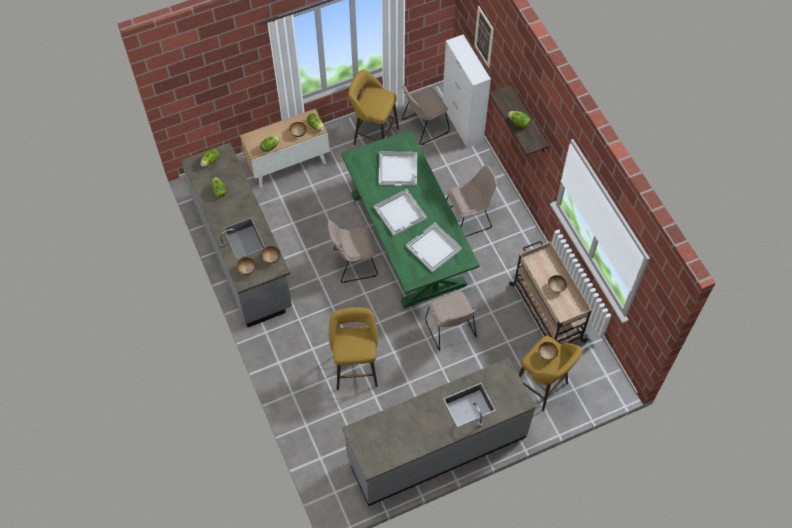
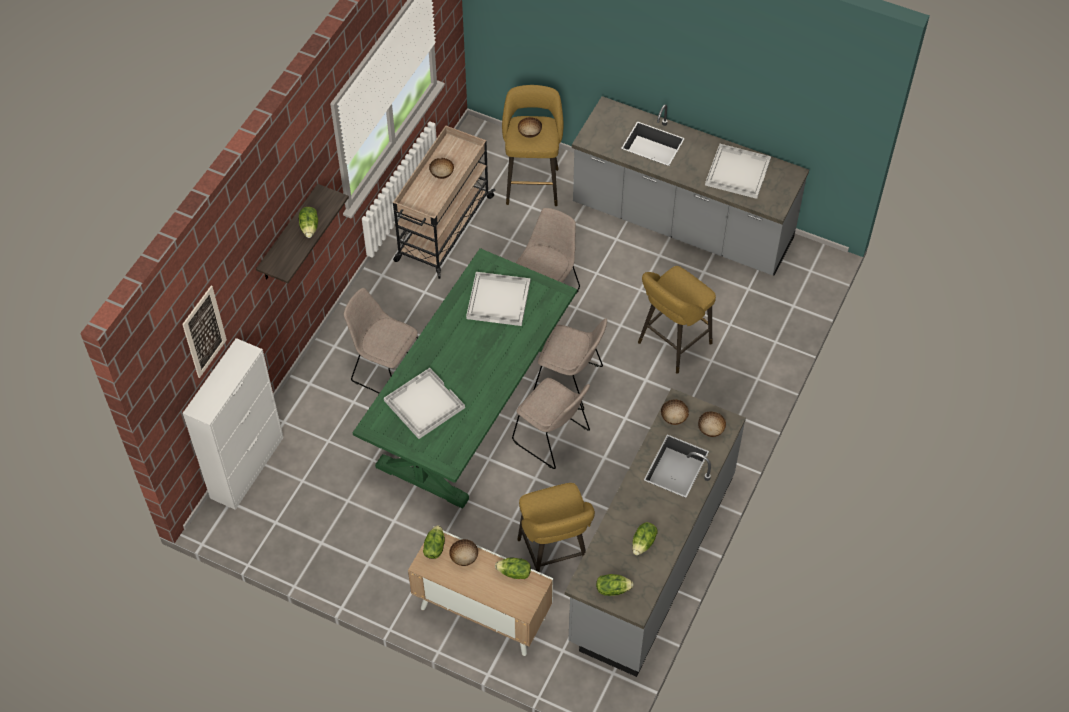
camera: 130 degrees left, 5 degrees down
yellow stool [348,70,399,145] -> yellow stool moved to [517,483,595,572]
white tray [374,189,427,236] -> white tray moved to [705,144,771,199]
beige chair [402,85,450,145] -> beige chair moved to [534,318,607,410]

